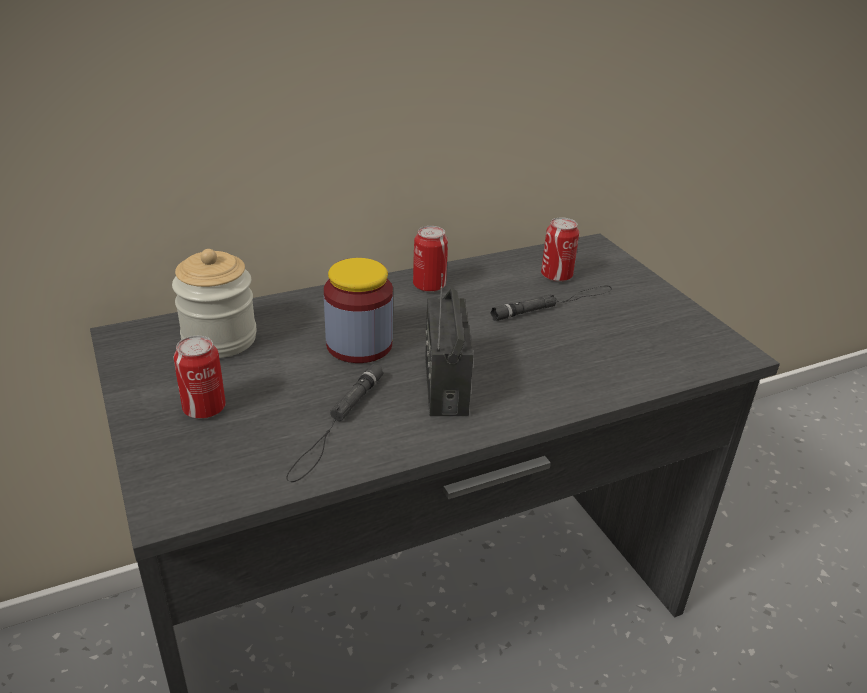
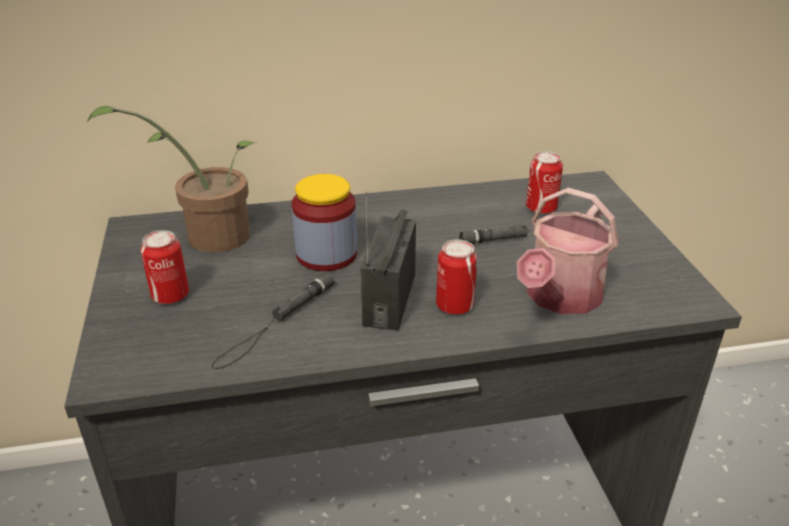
camera: 15 degrees right, 0 degrees up
jar [172,249,257,358] -> potted plant [87,106,255,253]
can [413,226,448,292] -> can moved to [436,239,477,314]
none -> watering can [517,188,619,314]

